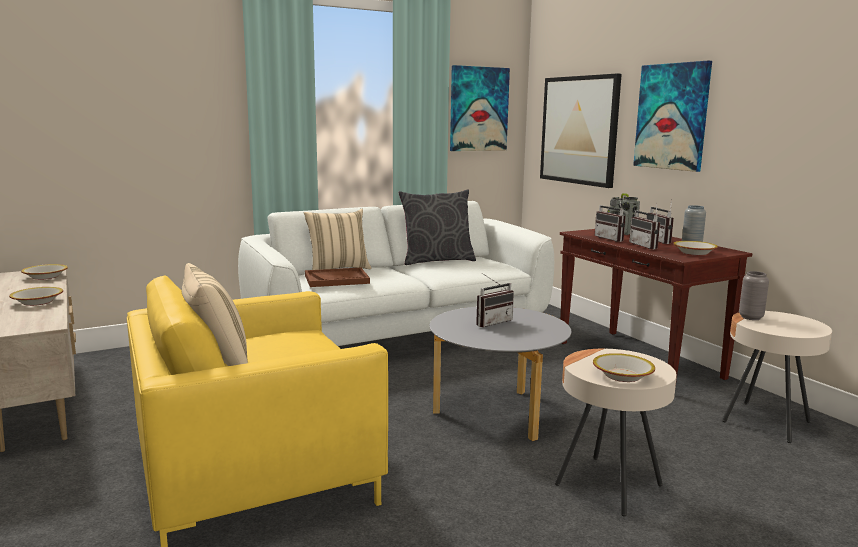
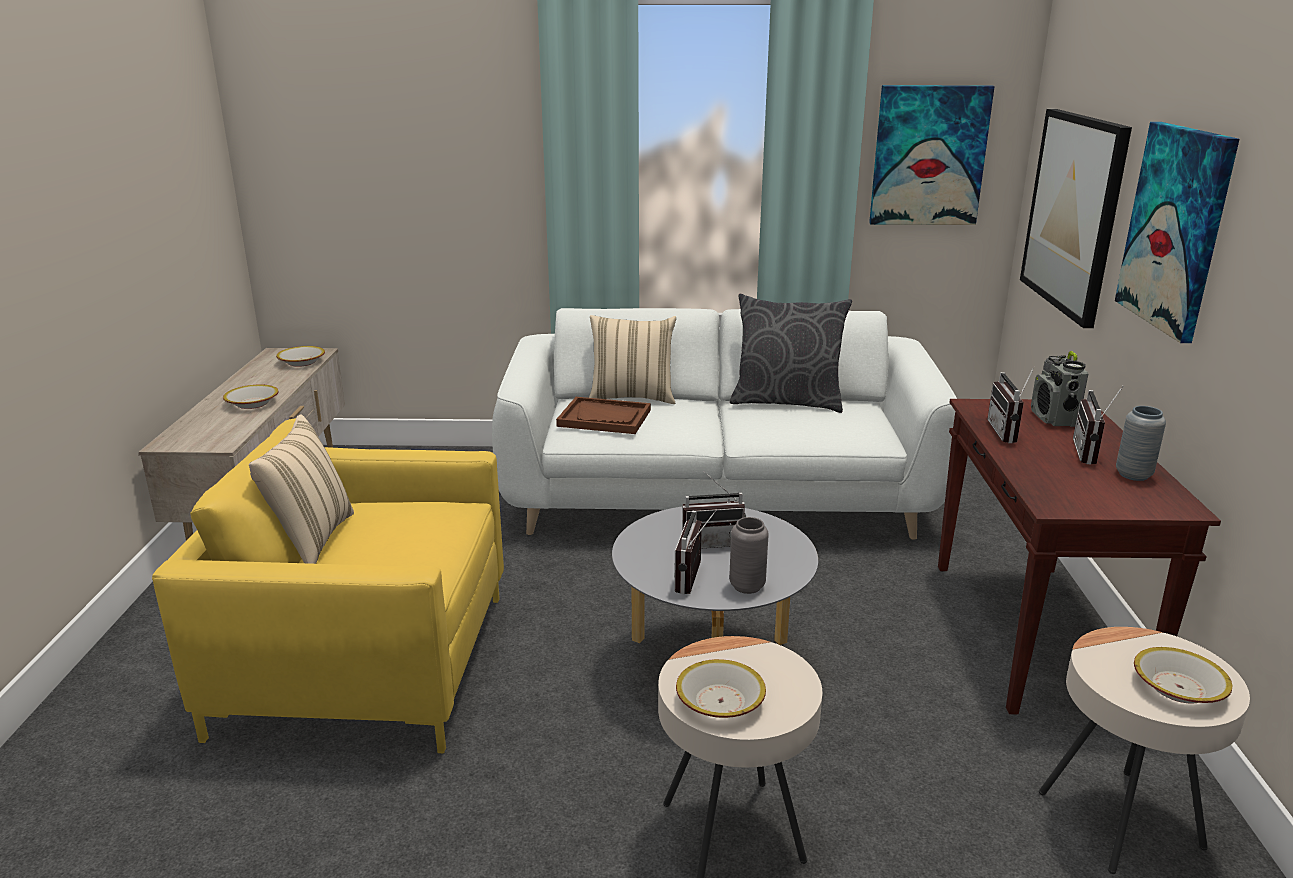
camera: 30 degrees right, 10 degrees up
radio [629,205,660,249] -> radio moved to [674,509,717,594]
bowl [673,241,718,256] -> bowl moved to [1134,647,1232,703]
grey vase [739,271,769,320] -> grey vase moved to [729,517,769,594]

